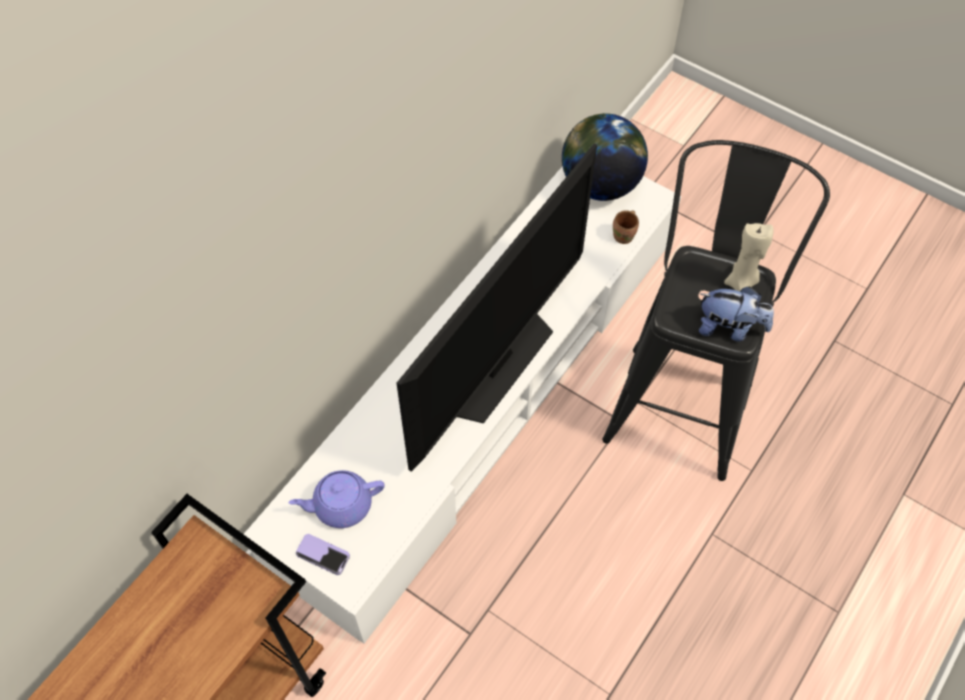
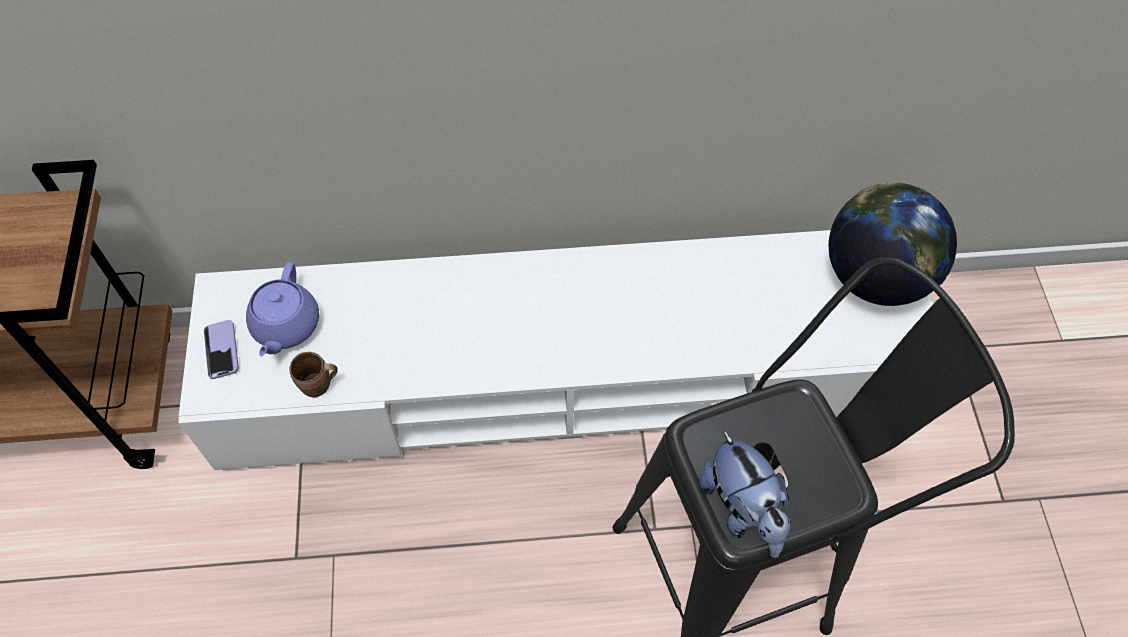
camera: 50 degrees right, 0 degrees up
purple teapot [289,470,385,528] -> purple teapot turned 120 degrees counterclockwise [246,262,319,357]
television [397,144,597,472] -> none
brown mug [613,210,639,244] -> brown mug moved to [289,352,338,398]
beige candle [724,223,774,291] -> none

